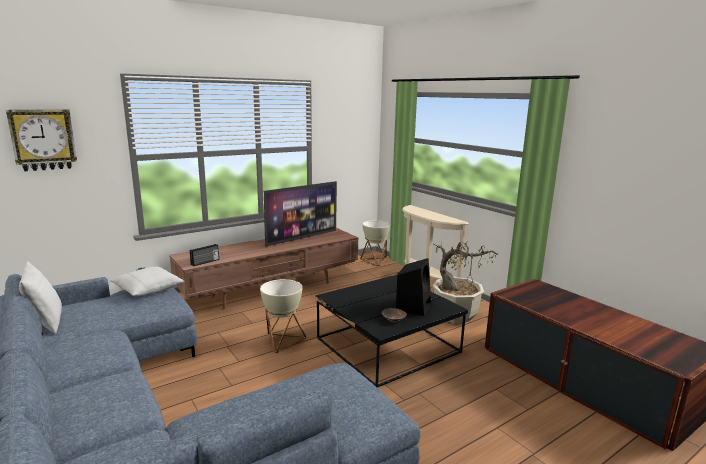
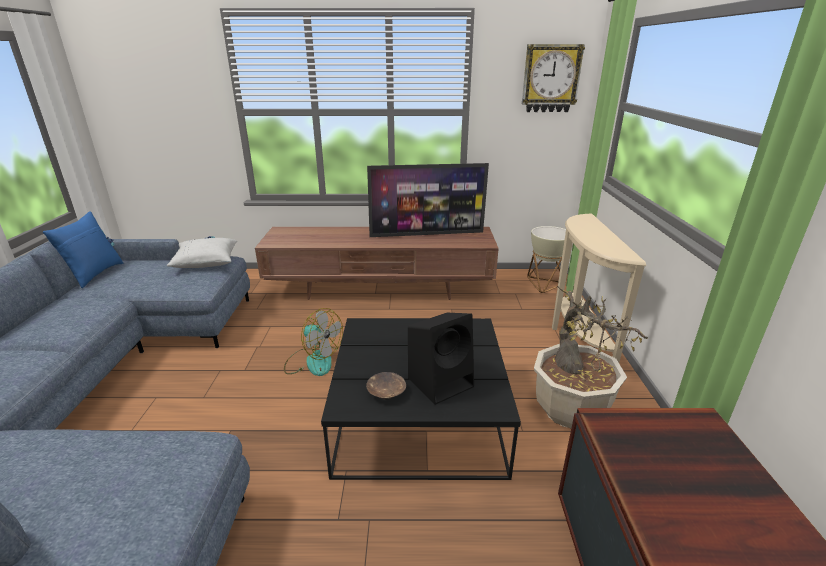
camera: 35 degrees right, 10 degrees up
wall clock [6,110,77,171] -> wall clock moved to [522,44,585,112]
grey pillow [19,261,62,334] -> blue pillow [43,211,123,288]
radio [190,244,219,266] -> none
planter [260,279,306,353] -> fan [284,308,343,376]

